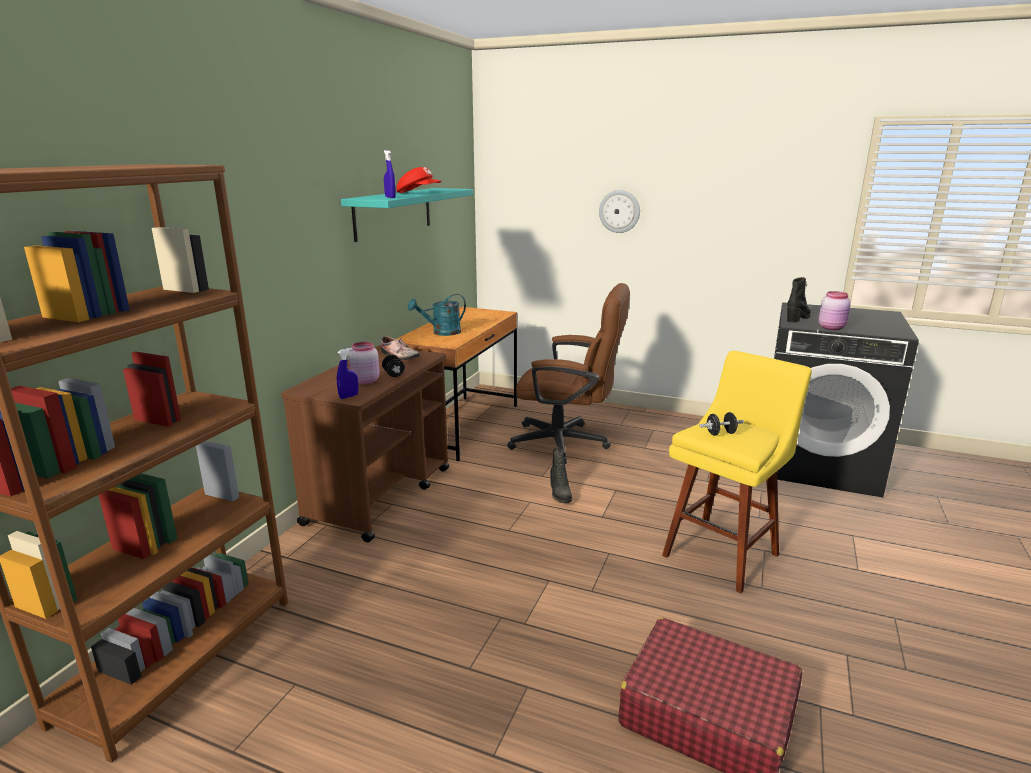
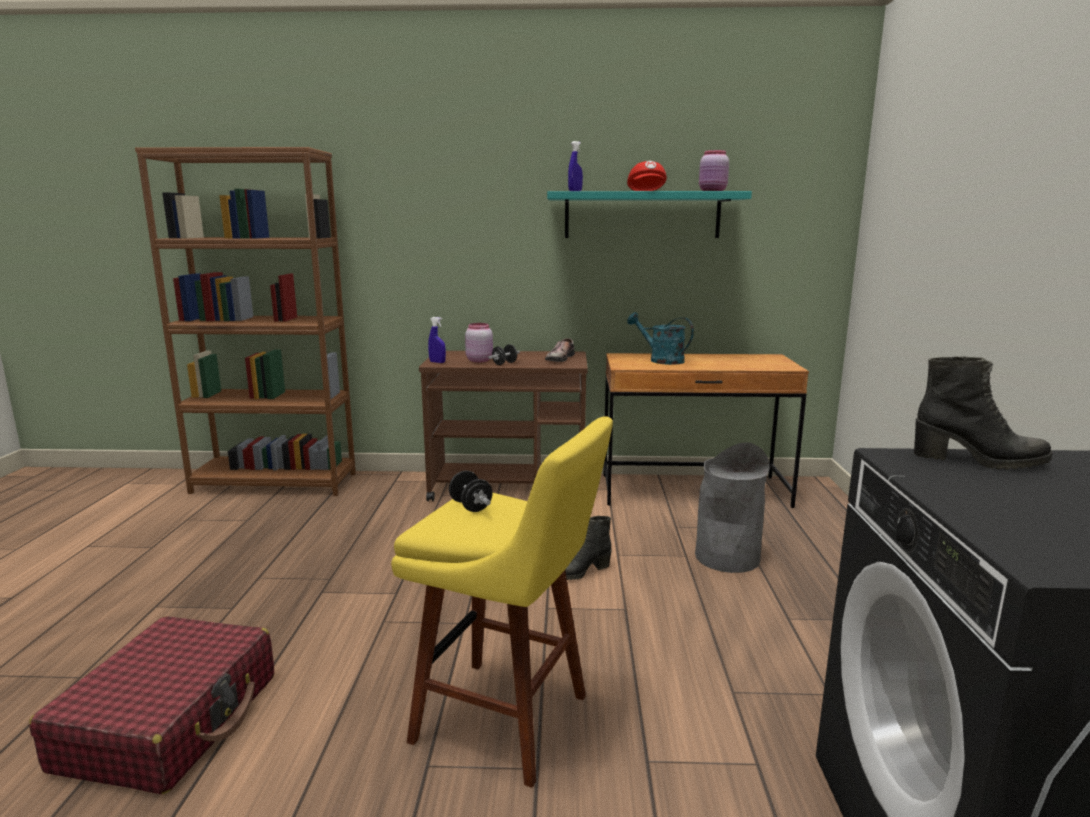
camera: 70 degrees right, 5 degrees down
brown office chair [507,283,630,464] -> grey trash can [695,443,770,573]
wall clock [599,190,640,233] -> none
pink jar [818,291,851,330] -> pink jar moved to [699,150,729,191]

